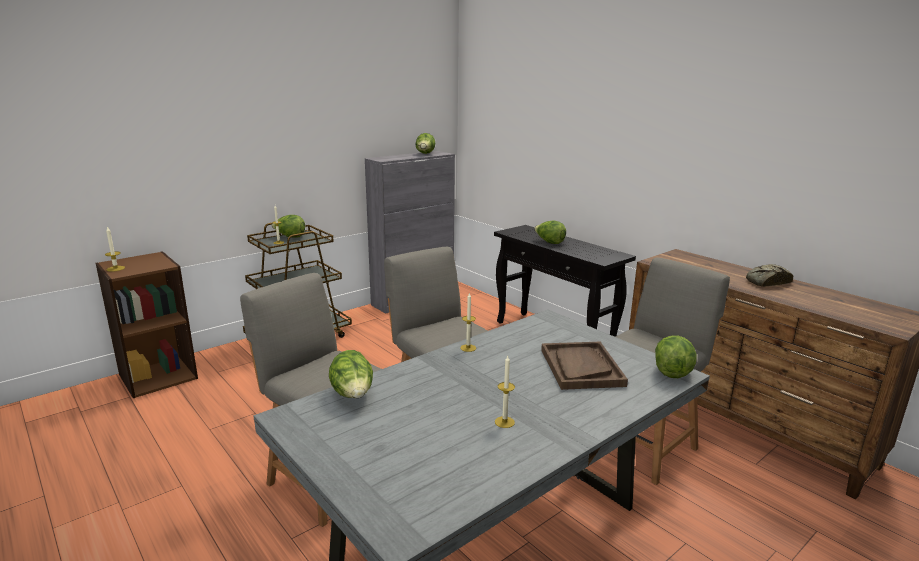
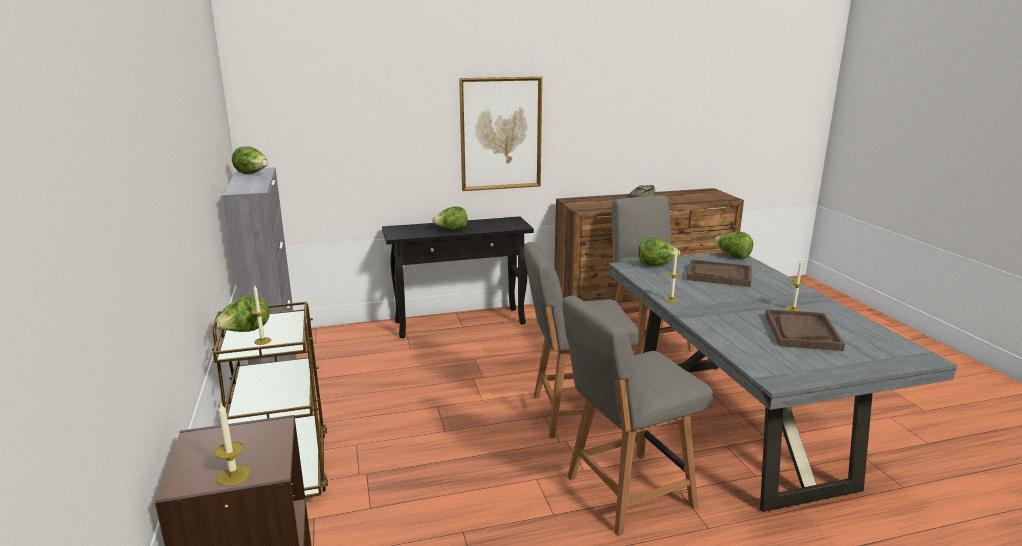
camera: 65 degrees left, 0 degrees up
lettuce [329,350,373,398] -> lettuce moved to [638,238,680,266]
none -> picture [459,77,542,191]
none -> brown tray [765,309,845,351]

